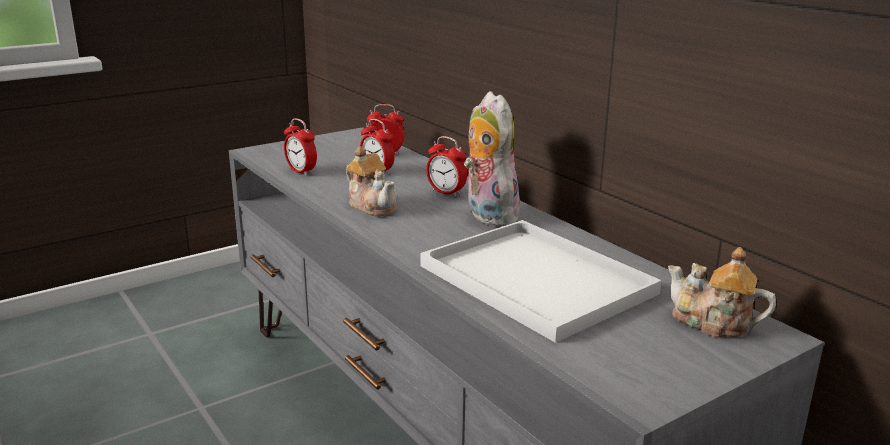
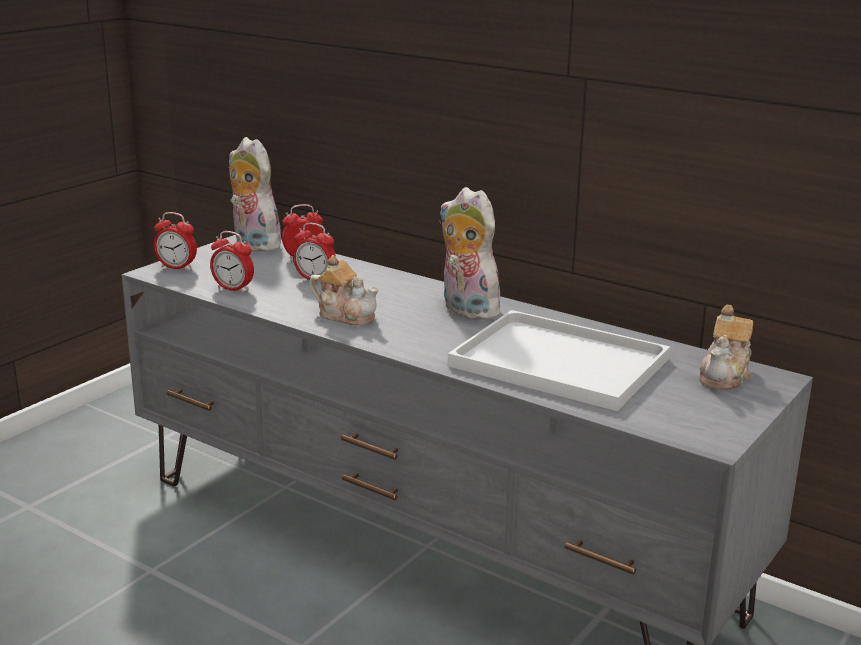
camera: 20 degrees left, 0 degrees up
alarm clock [426,136,467,197] -> alarm clock moved to [154,212,197,271]
teapot [668,247,776,338] -> teapot turned 75 degrees counterclockwise [699,305,753,390]
none -> plush toy [229,137,281,252]

